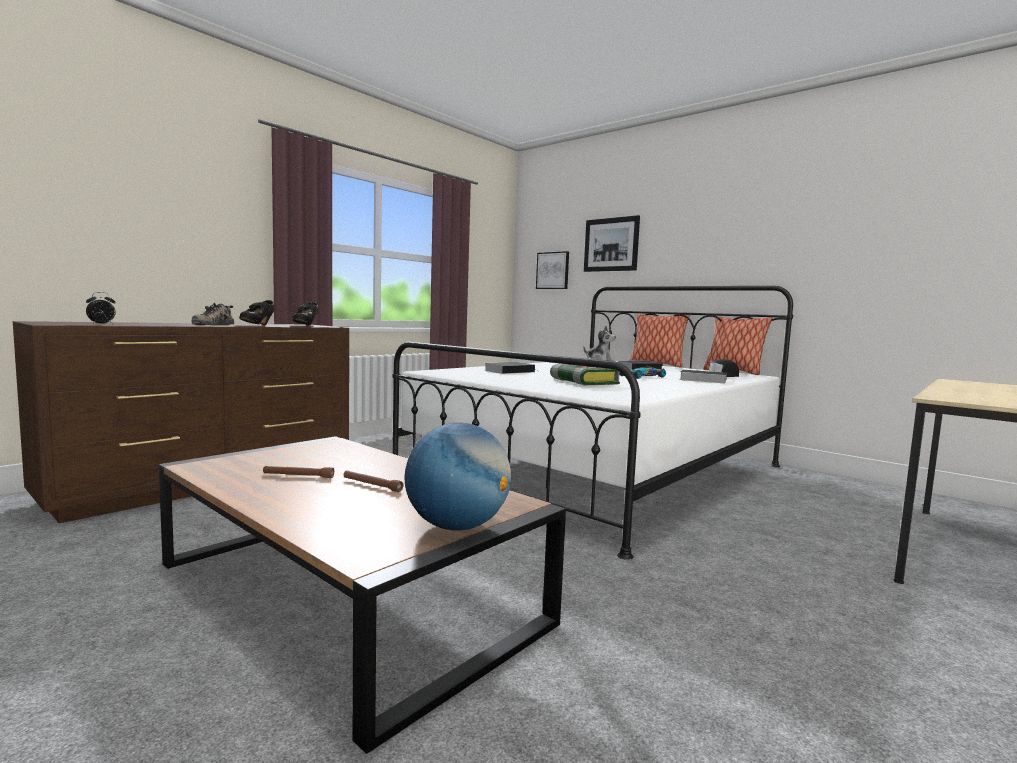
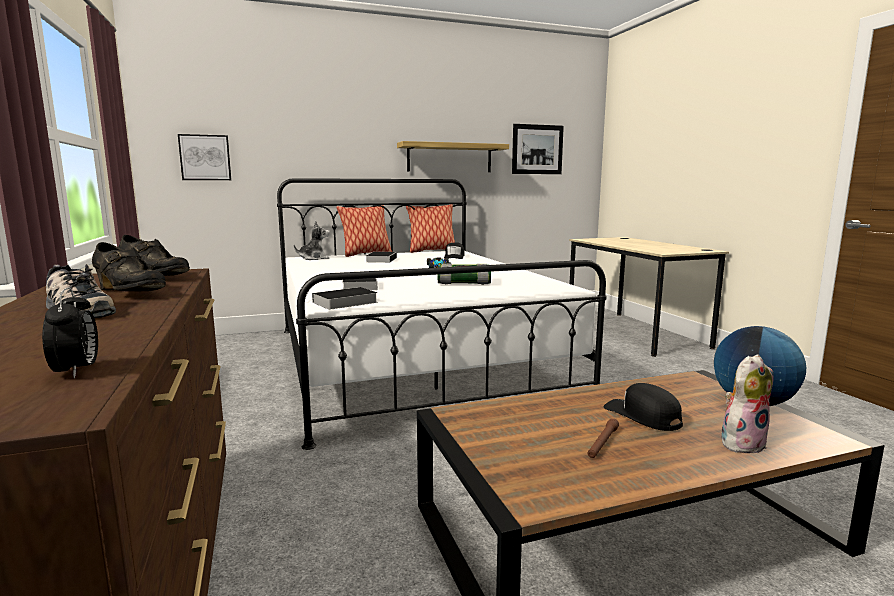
camera: 60 degrees left, 5 degrees up
brown flashlight [344,470,403,492] -> black cap [603,383,683,431]
picture [584,215,640,272] -> picture moved to [512,124,564,174]
book [680,370,727,383] -> book moved to [309,287,378,310]
none -> shelf [397,141,509,172]
none -> plush toy [721,354,774,453]

